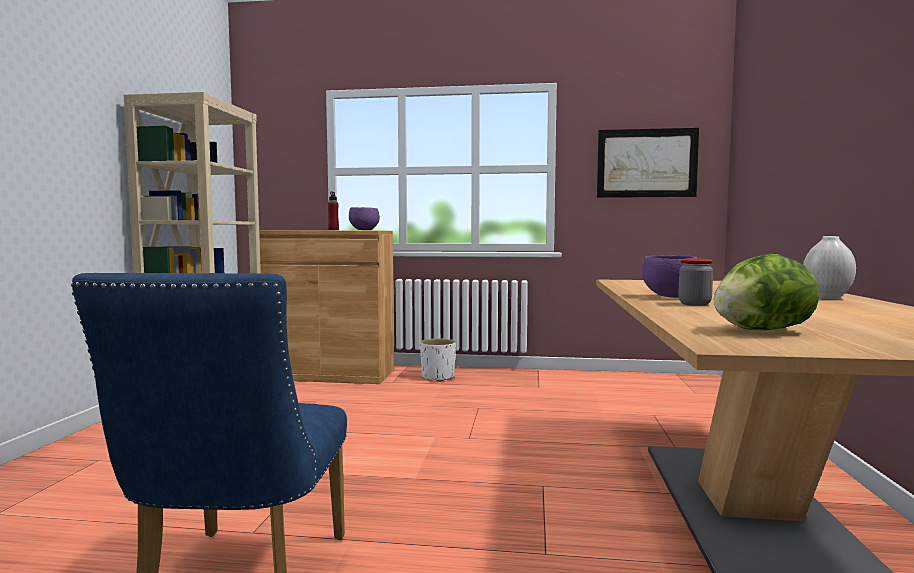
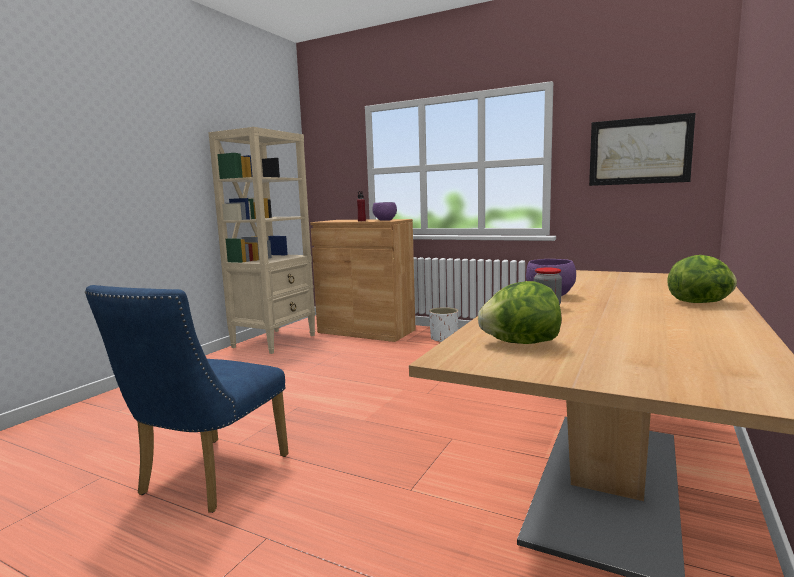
camera: 20 degrees right, 5 degrees up
white vase [803,236,856,299] -> lettuce [667,255,737,303]

